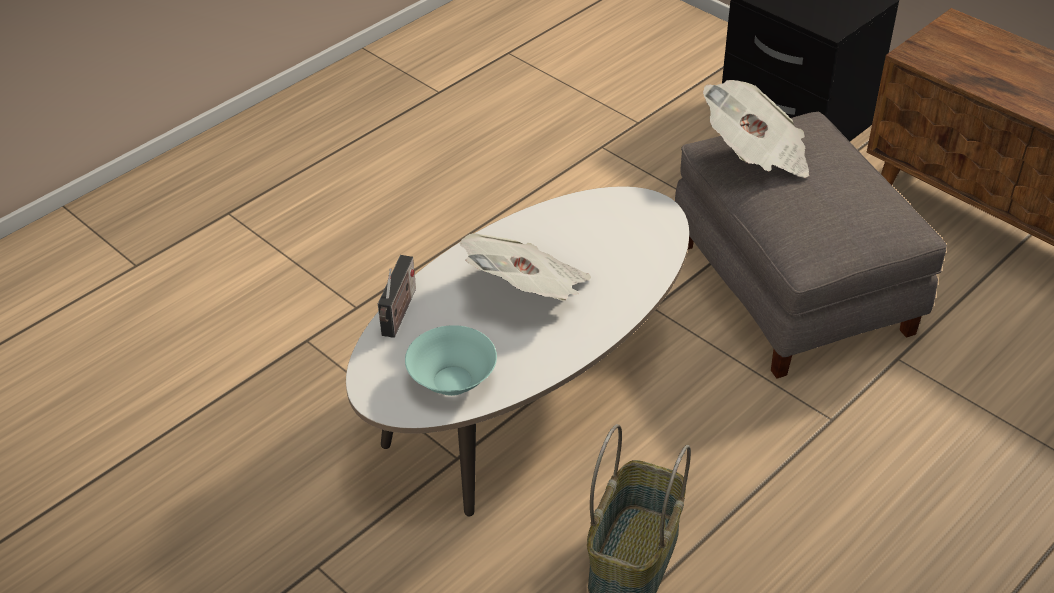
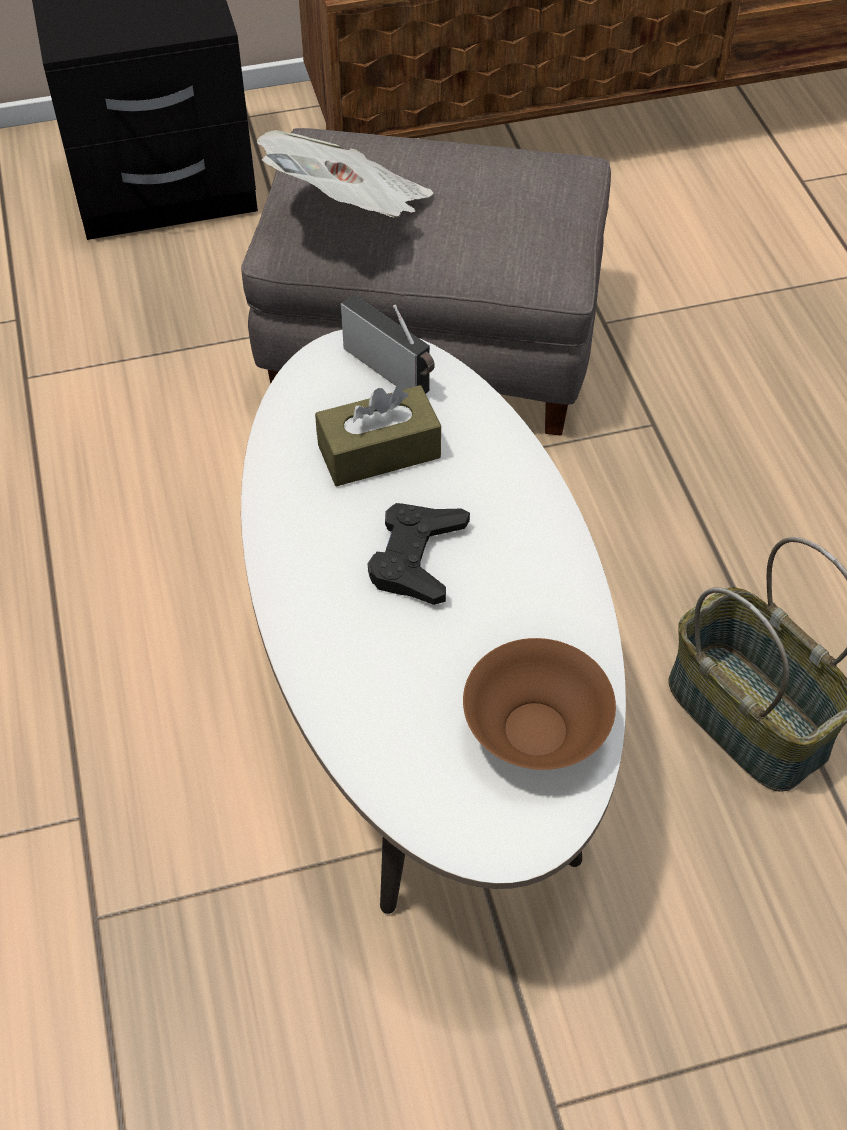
camera: 60 degrees left, 10 degrees up
radio [378,255,416,338] -> radio moved to [341,294,435,394]
turquoise bowl [405,325,497,396] -> brown bowl [463,638,616,770]
newspaper [460,233,591,301] -> black game controller [368,503,470,605]
none -> brown tissue box [315,385,441,486]

